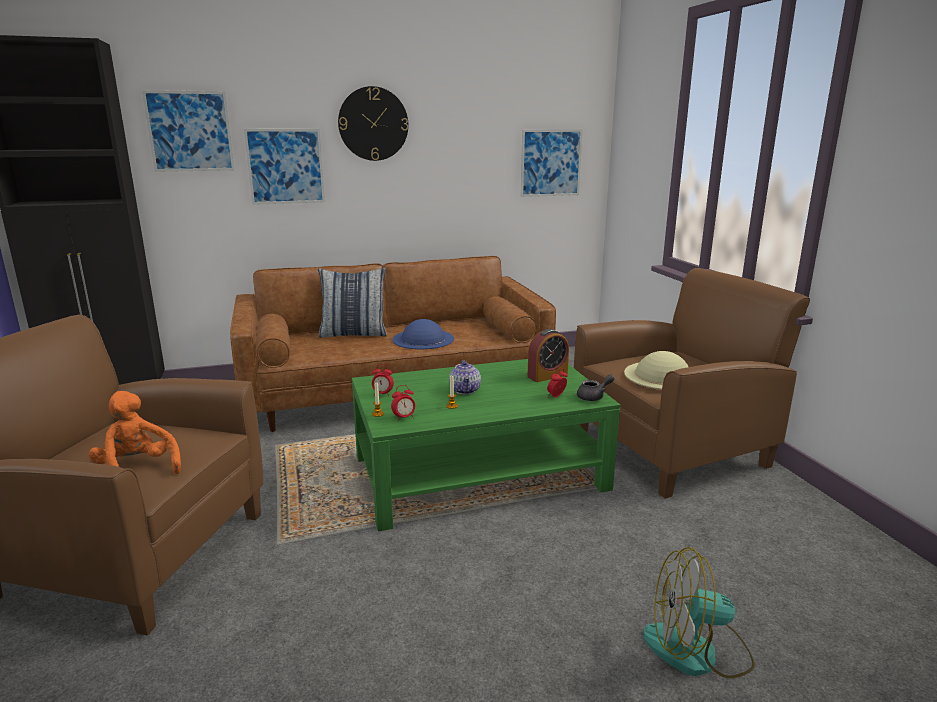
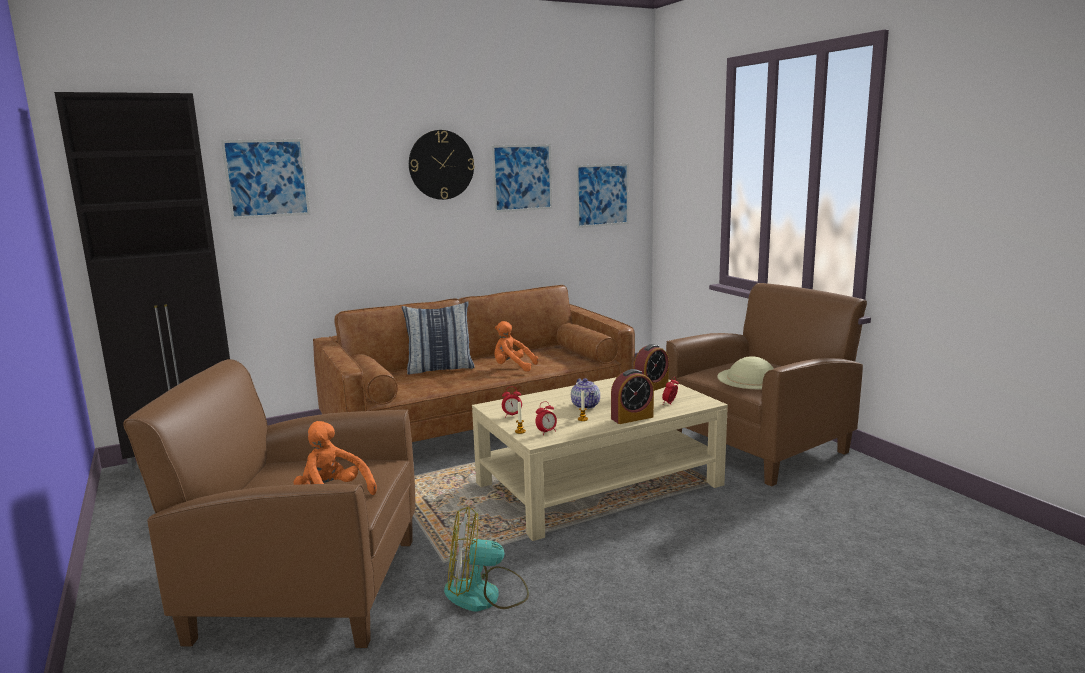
camera: 10 degrees left, 5 degrees down
picture [244,129,325,205] -> picture moved to [491,144,552,213]
green coffee table [352,359,620,531] -> beige coffee table [472,377,728,541]
blue hat [392,319,454,349] -> orange plush toy [494,321,538,372]
grey teapot [577,374,614,401] -> none
fan [643,547,755,678] -> fan moved to [444,507,529,612]
none -> alarm clock [611,369,654,424]

